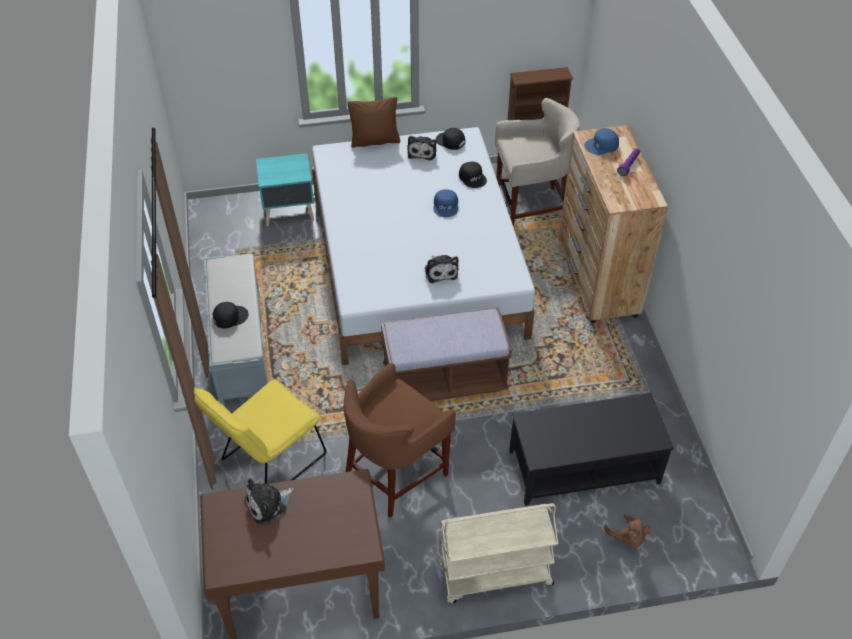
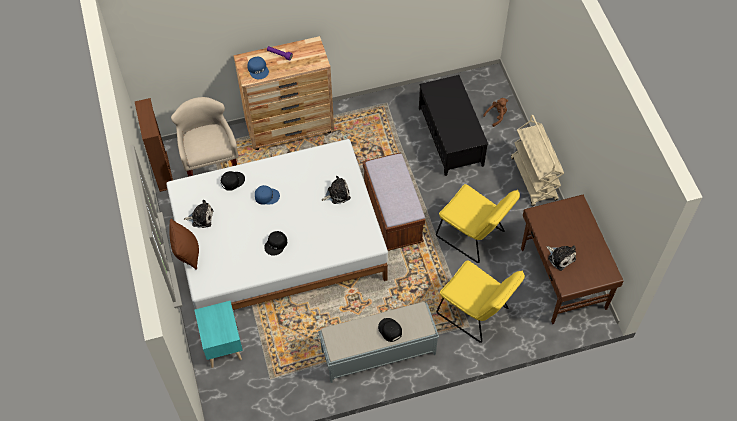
camera: 95 degrees left, 10 degrees up
brown stool [343,363,456,518] -> yellow chair [436,184,520,263]
black cap [436,128,465,150] -> black cap moved to [264,231,287,256]

